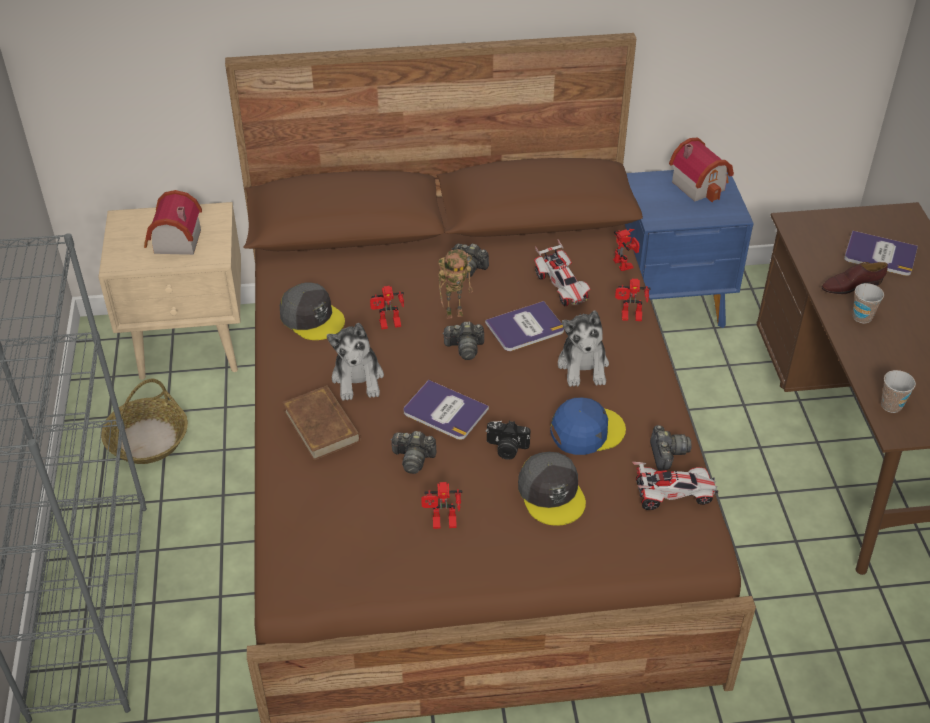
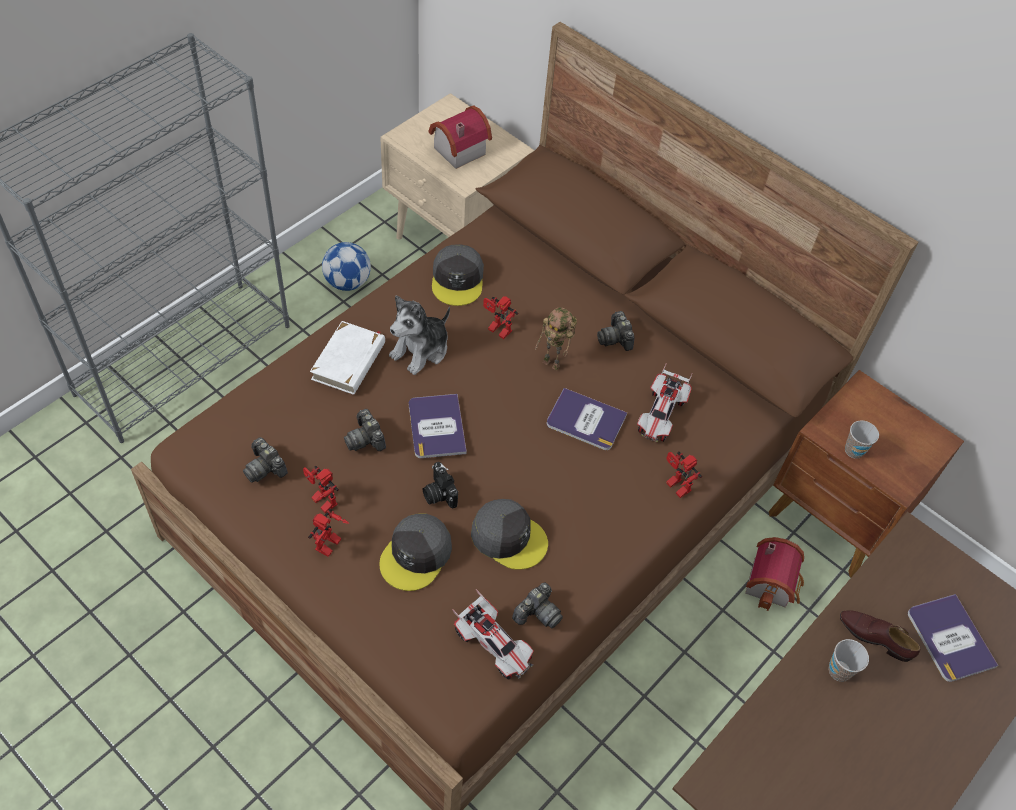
camera: 45 degrees right, 10 degrees up
basket [101,379,188,464] -> football [322,242,371,291]
brown book [282,386,360,461] -> white book [310,321,385,395]
camera [442,321,484,360] -> camera moved to [243,437,288,483]
blue cap [550,398,626,455] -> grey cap [471,499,548,570]
plush toy [558,311,609,387] -> none
toy robot [613,229,640,271] -> toy robot moved to [308,509,349,557]
blue nightstand [625,170,754,328] -> brown nightstand [769,370,964,578]
toy house [669,137,734,202] -> toy house moved to [745,537,804,611]
cup [881,370,916,413] -> cup moved to [845,420,879,459]

